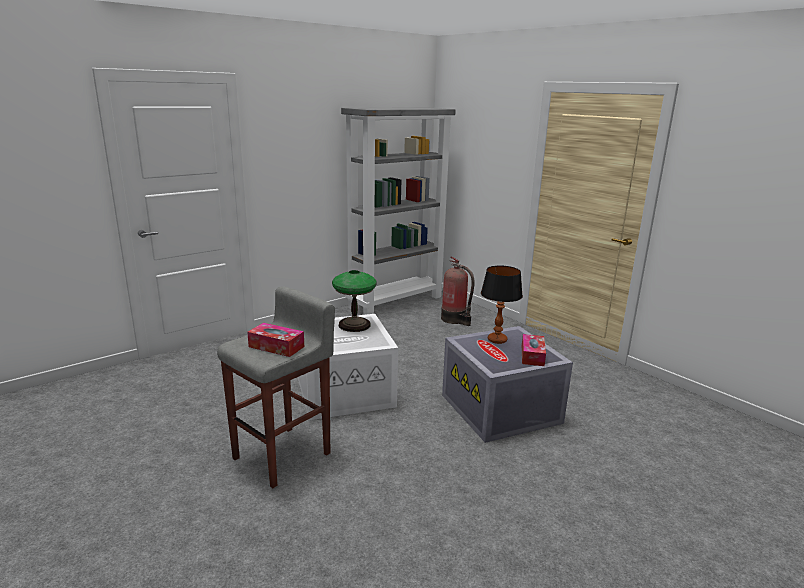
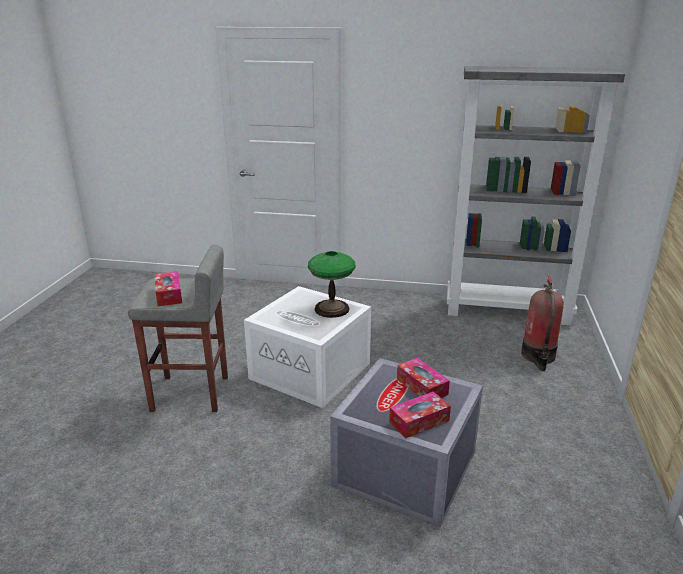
camera: 50 degrees right, 5 degrees up
table lamp [481,266,523,344] -> tissue box [397,358,450,398]

